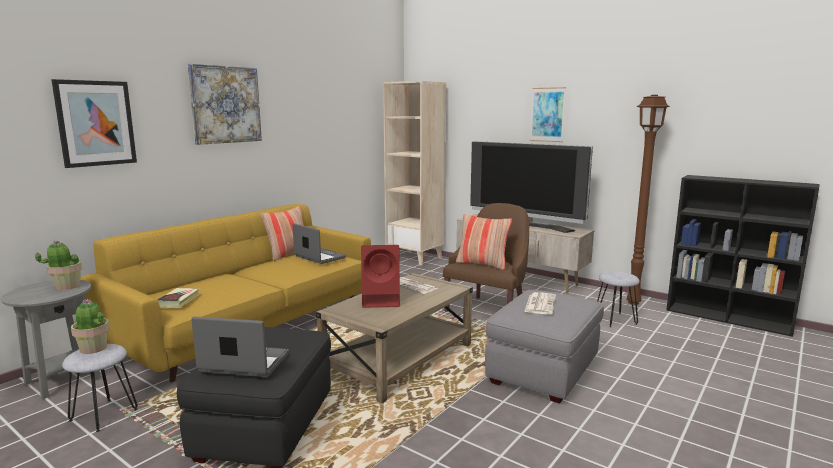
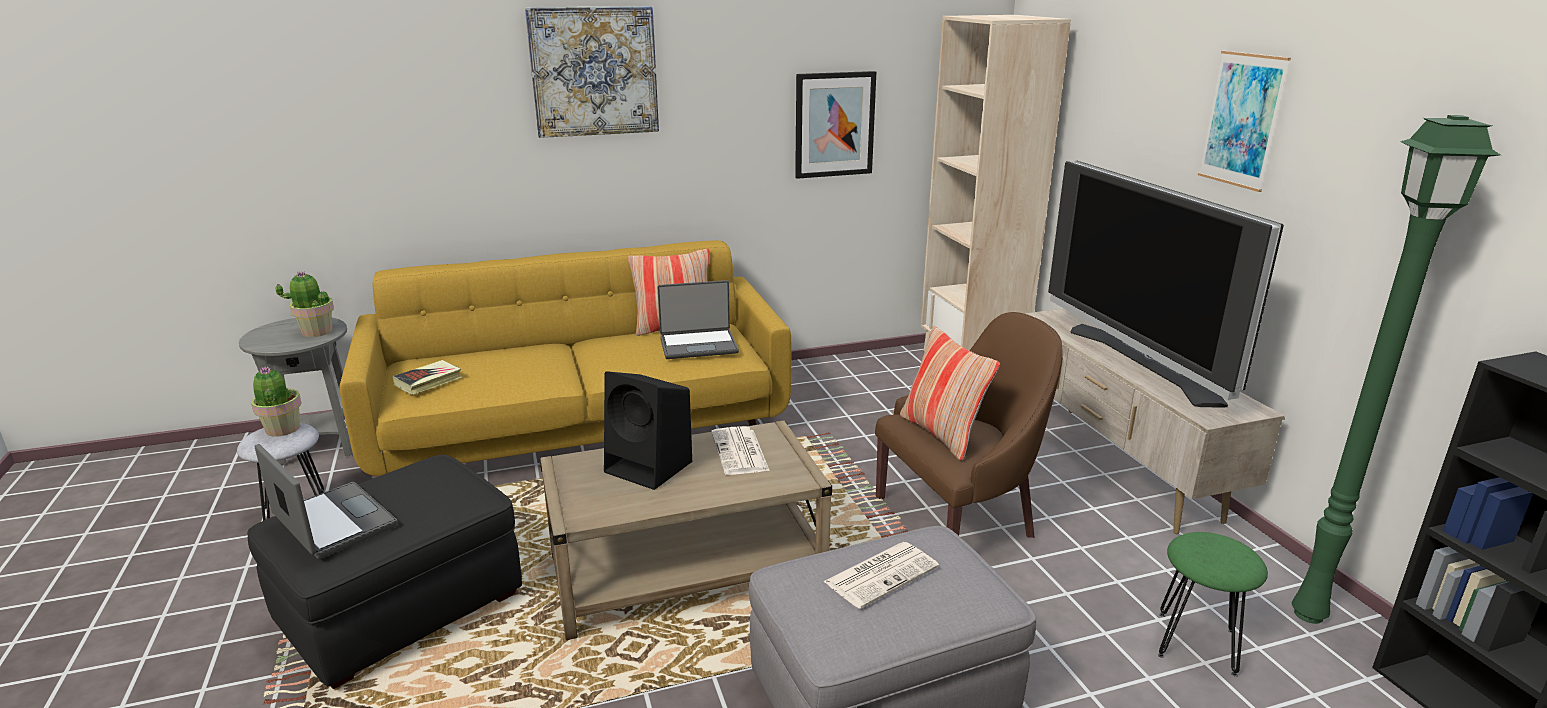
camera: 35 degrees right, 10 degrees up
picture [51,79,137,168] -> picture moved to [795,71,876,179]
laptop [293,223,346,264] -> laptop turned 90 degrees clockwise [657,280,739,359]
red speaker [361,245,400,308] -> black speaker [604,371,692,490]
grey stool [597,271,640,327] -> green stool [1158,532,1268,677]
brown floor lamp [627,95,671,305] -> green floor lamp [1292,115,1500,624]

